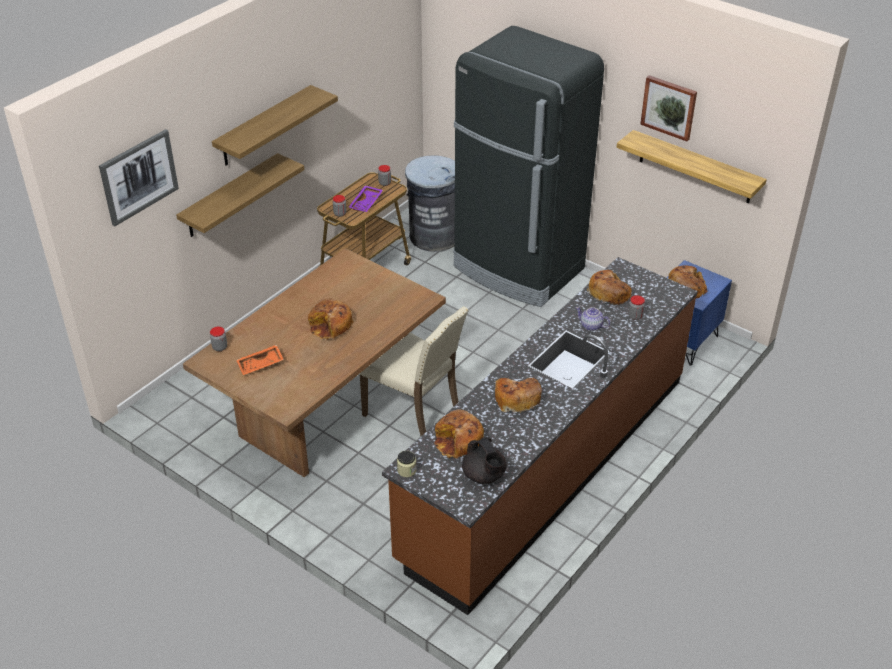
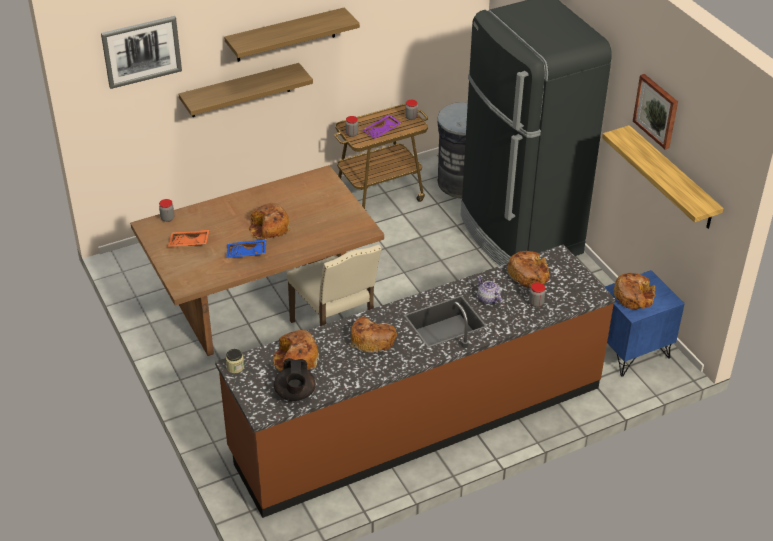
camera: 25 degrees right, 0 degrees up
none -> blue tray [226,239,267,258]

